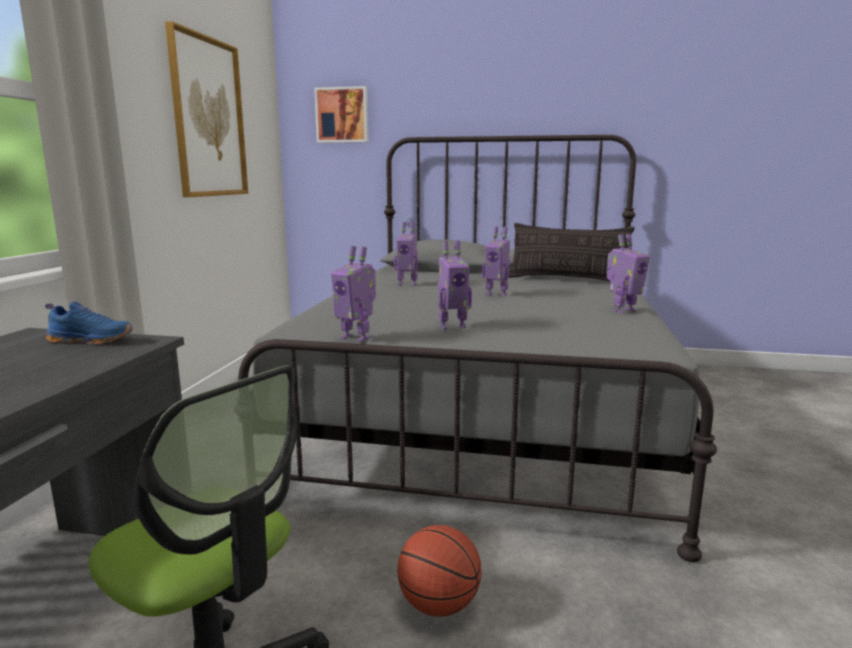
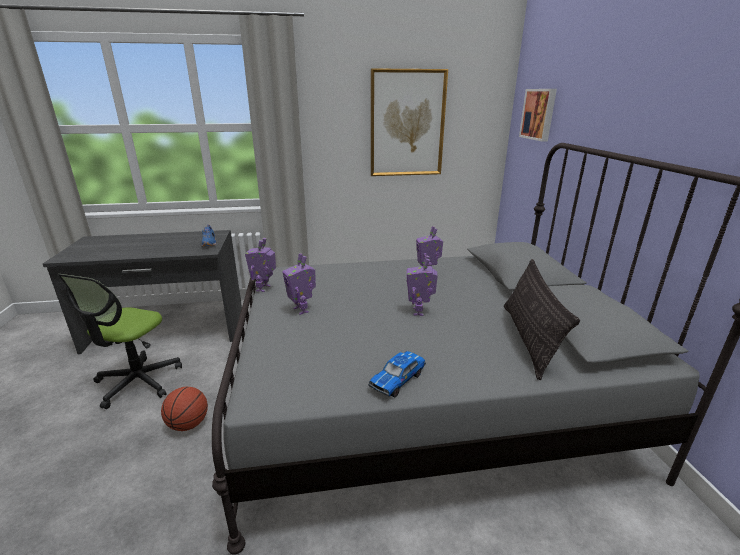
camera: 70 degrees right, 10 degrees up
toy robot [607,234,650,314] -> toy car [368,351,426,397]

